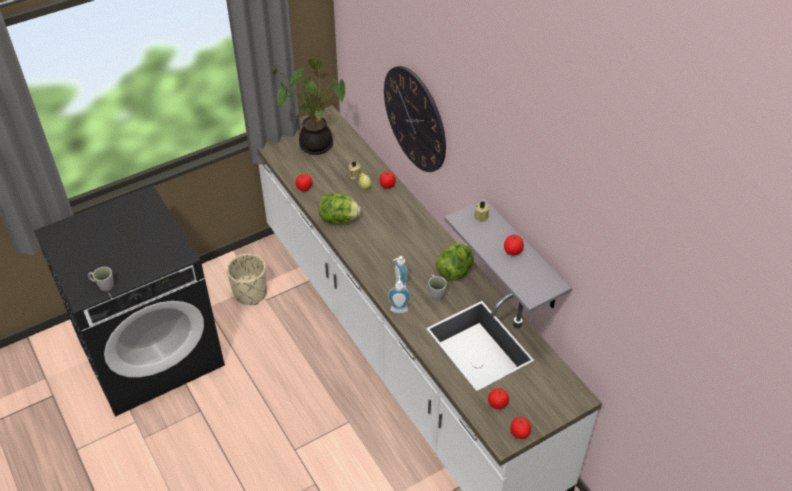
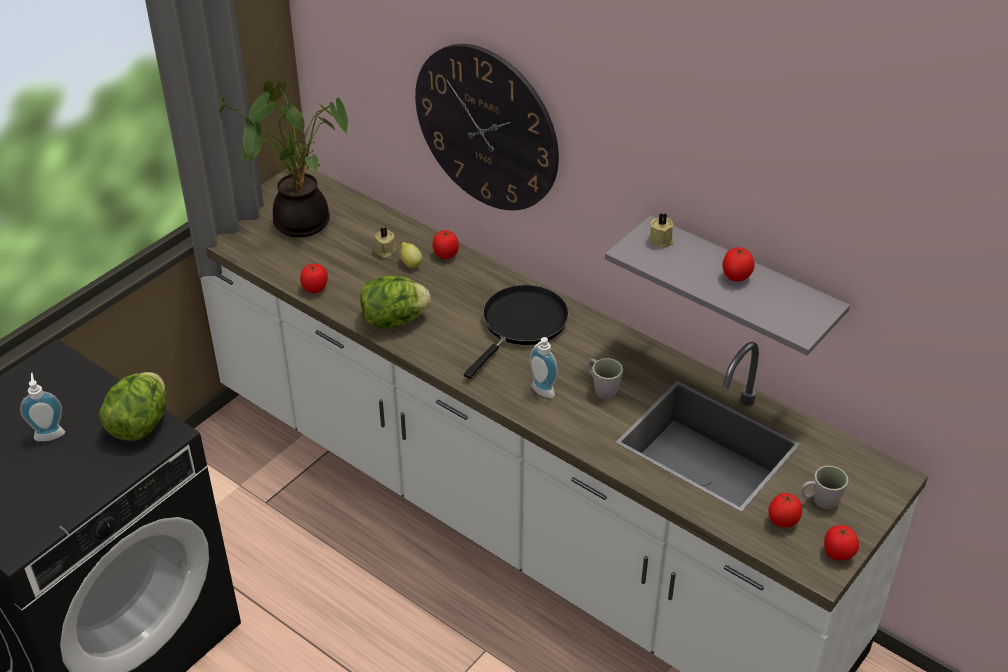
camera: 20 degrees left, 5 degrees down
grey mug [88,267,114,291] -> grey mug moved to [801,466,849,509]
beige planter [227,254,267,305] -> none
soap dispenser [388,275,411,313] -> soap dispenser moved to [20,373,65,441]
lettuce [436,243,474,280] -> lettuce moved to [99,372,166,441]
none -> black frying pan [464,285,569,379]

